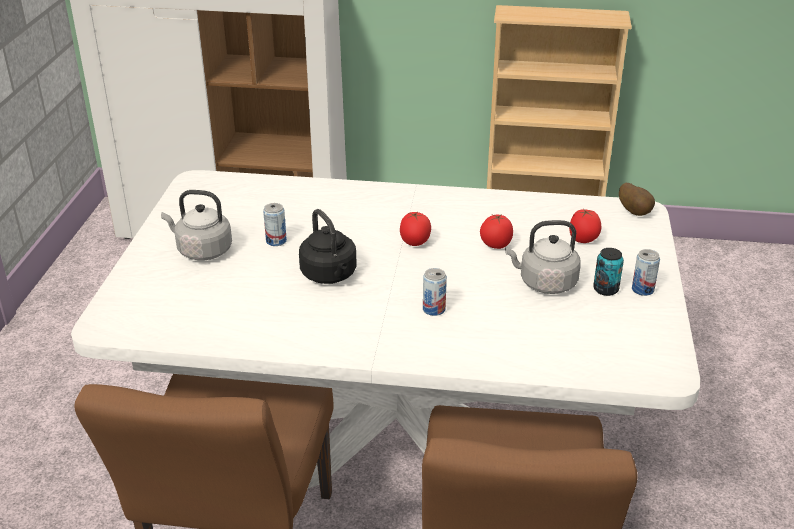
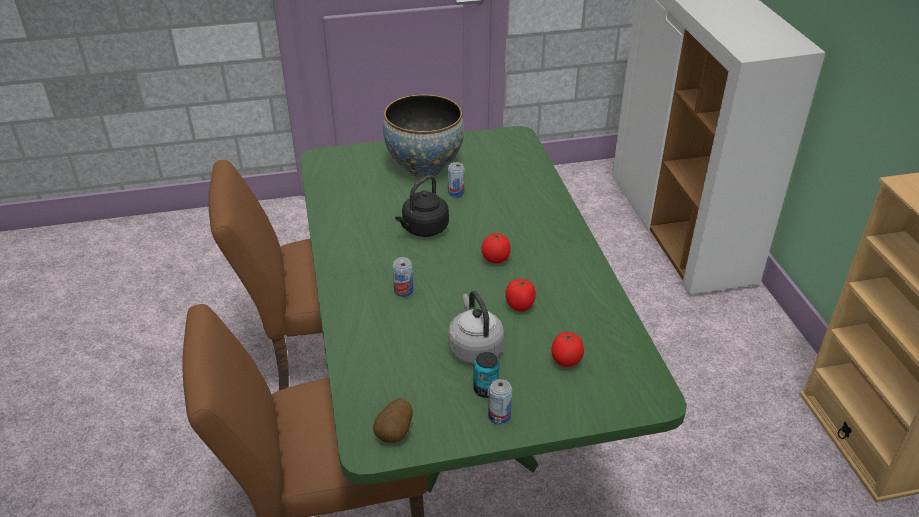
camera: 70 degrees right, 5 degrees up
white dining table [71,170,700,488] -> green dining table [300,126,687,493]
grey kettle [161,190,232,261] -> bowl [383,95,464,177]
potato [619,183,655,216] -> potato moved to [373,398,413,443]

